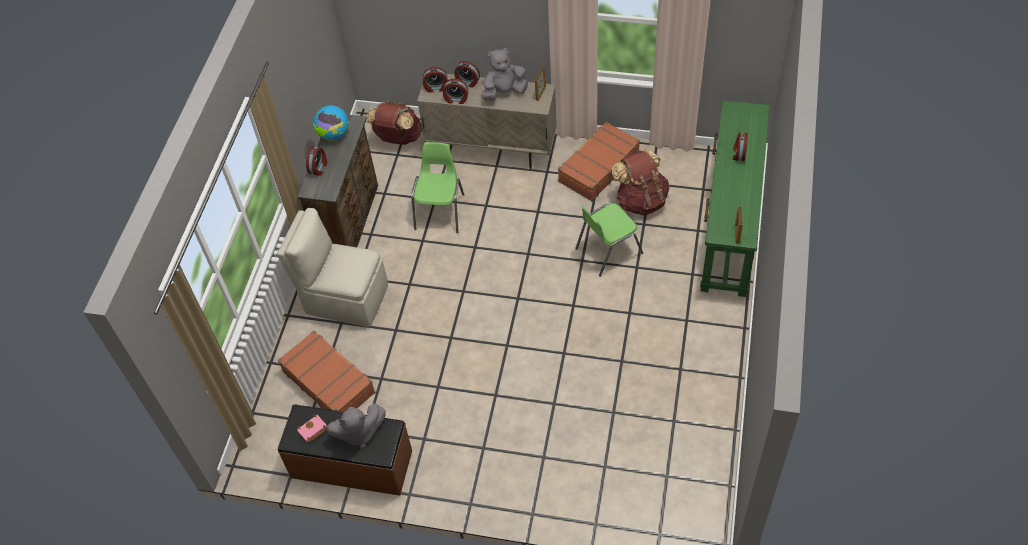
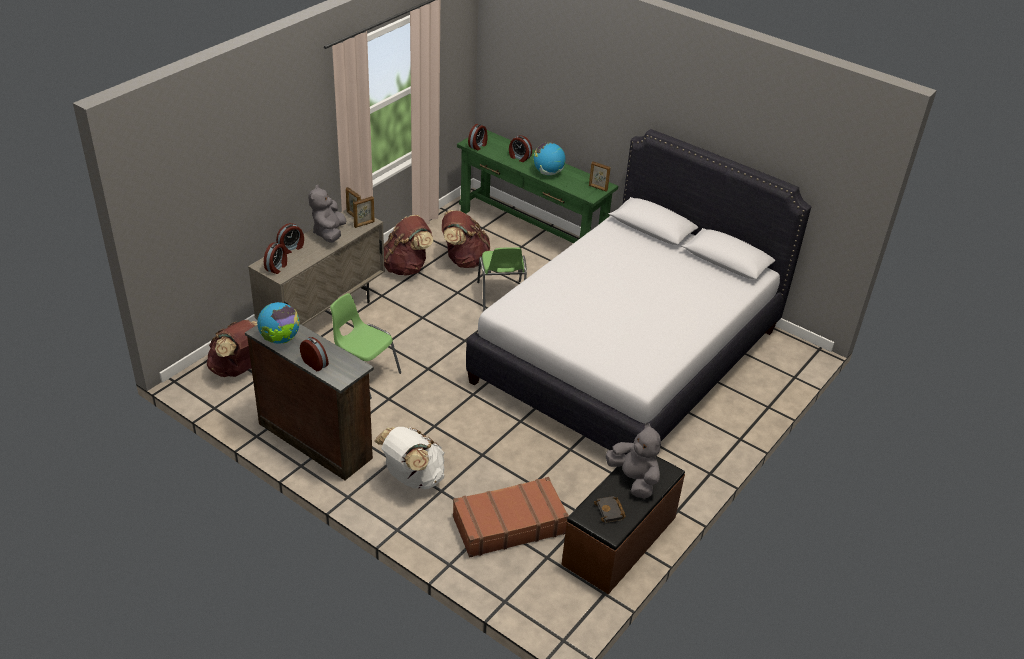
camera: 70 degrees left, 15 degrees down
beige chair [277,208,388,327] -> white backpack [374,427,445,489]
pink book [297,414,327,443] -> black book [594,496,626,523]
grey plush toy [327,404,386,448] -> grey plush toy turned 45 degrees counterclockwise [606,423,661,498]
alarm clock [443,79,469,104] -> alarm clock moved to [468,124,487,150]
brown suitcase [558,122,640,201] -> brown backpack [384,215,433,276]
none -> picture frame [353,196,375,228]
none -> white bed [466,129,811,454]
none -> globe [533,142,565,175]

